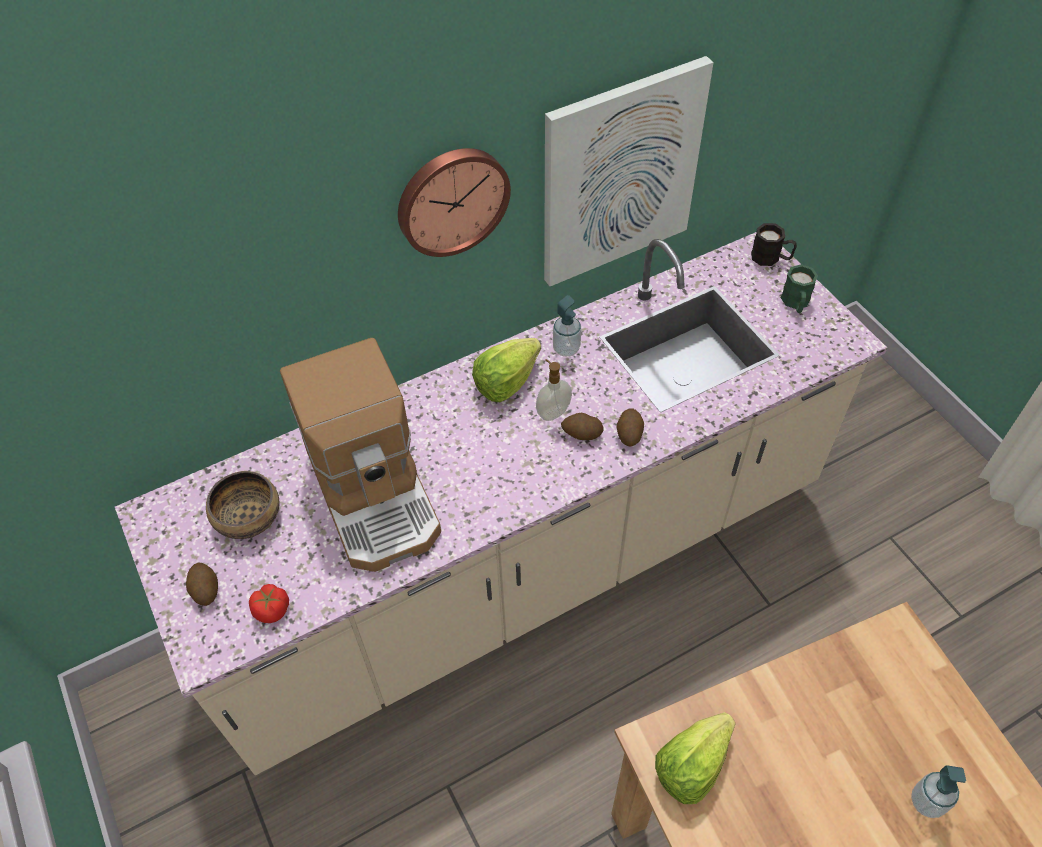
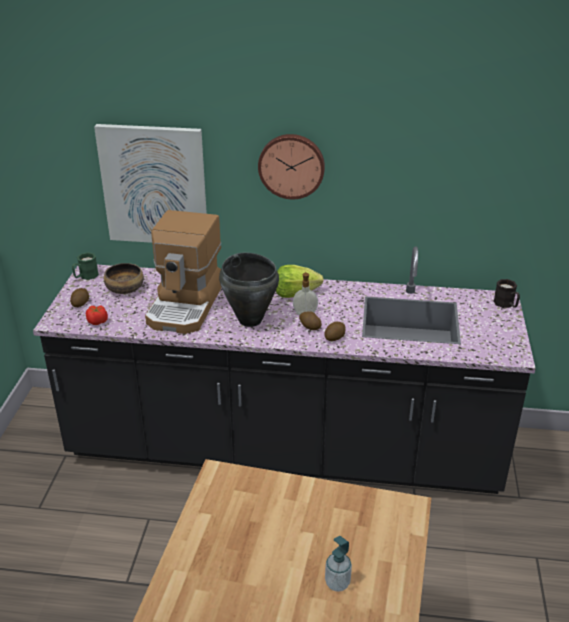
camera: 35 degrees right, 20 degrees down
beige counter [115,232,887,775] -> black counter [33,246,536,494]
picture [544,56,714,286] -> picture moved to [94,124,207,243]
soap dispenser [553,295,581,357] -> none
lettuce [655,712,736,804] -> none
green mug [781,264,818,313] -> green mug moved to [72,252,99,280]
none -> black cooking pot [219,253,279,327]

